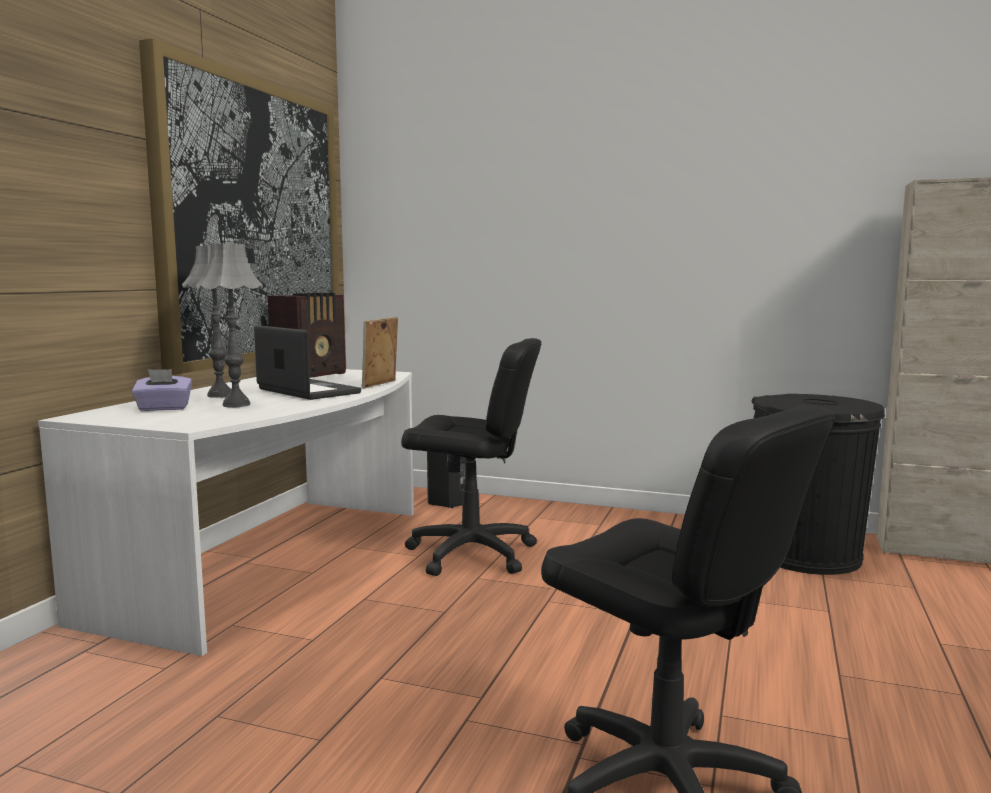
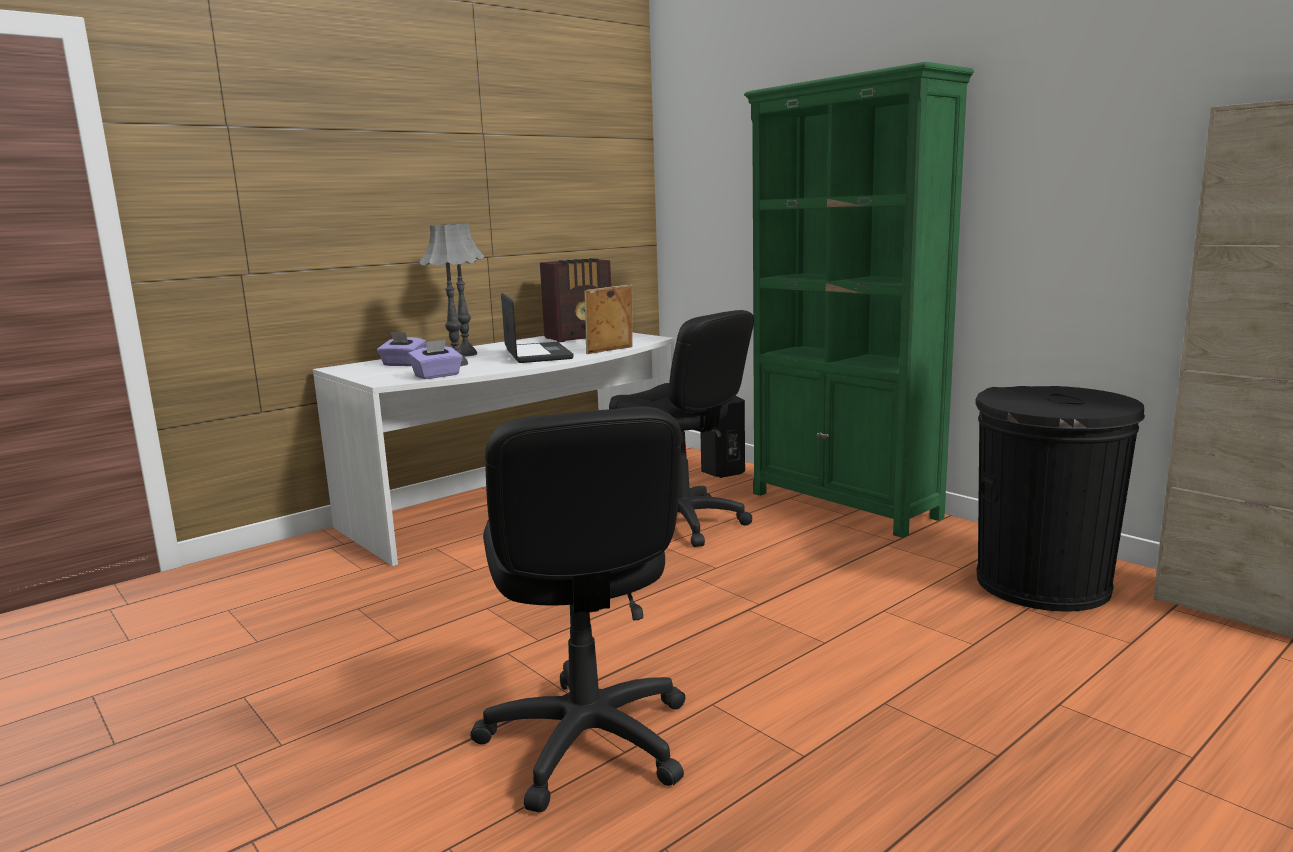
camera: 30 degrees right, 5 degrees up
picture [139,38,339,375] -> none
none -> purple tissue box [408,339,463,379]
none -> green bookcase [744,62,974,538]

